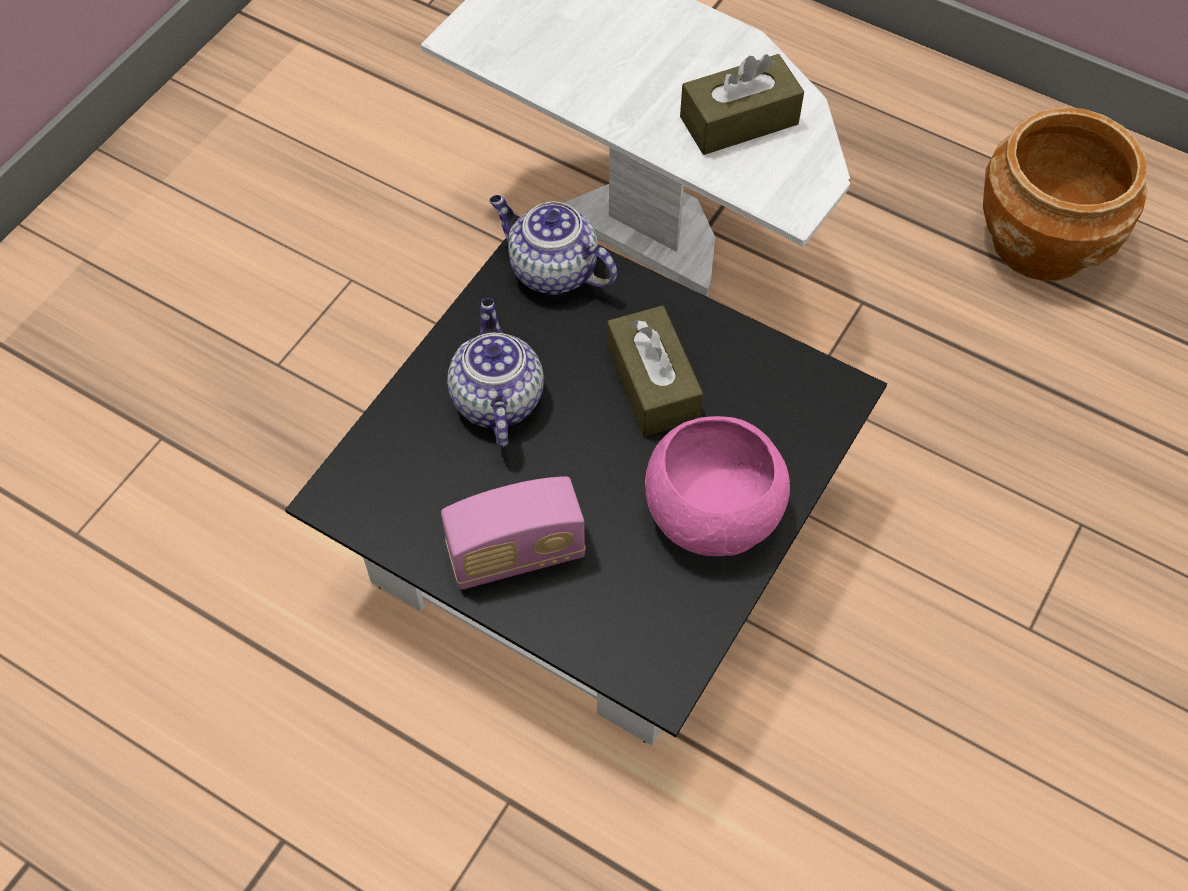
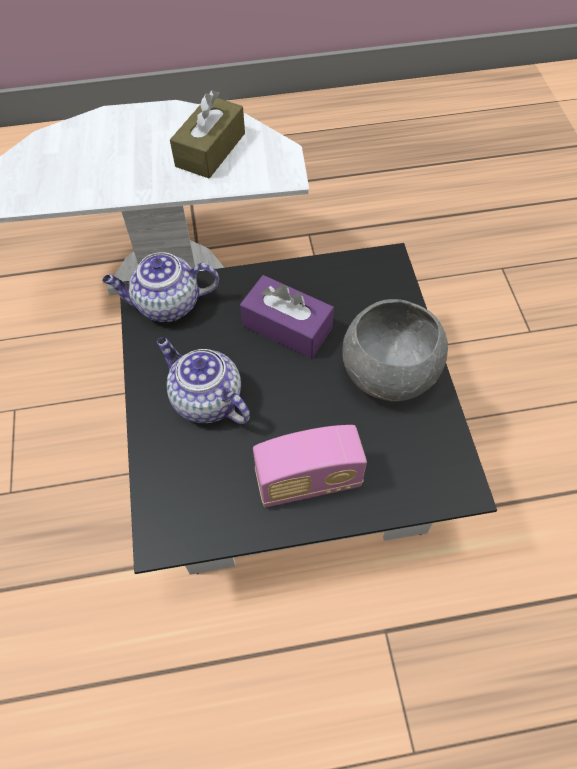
camera: 40 degrees left, 0 degrees up
radio [441,476,586,590] -> radio turned 45 degrees clockwise [253,425,367,507]
brown tissue box [607,305,703,436] -> purple tissue box [240,275,334,358]
pink bowl [645,416,790,556] -> grey bowl [342,299,448,401]
brown planter [983,107,1148,281] -> none

